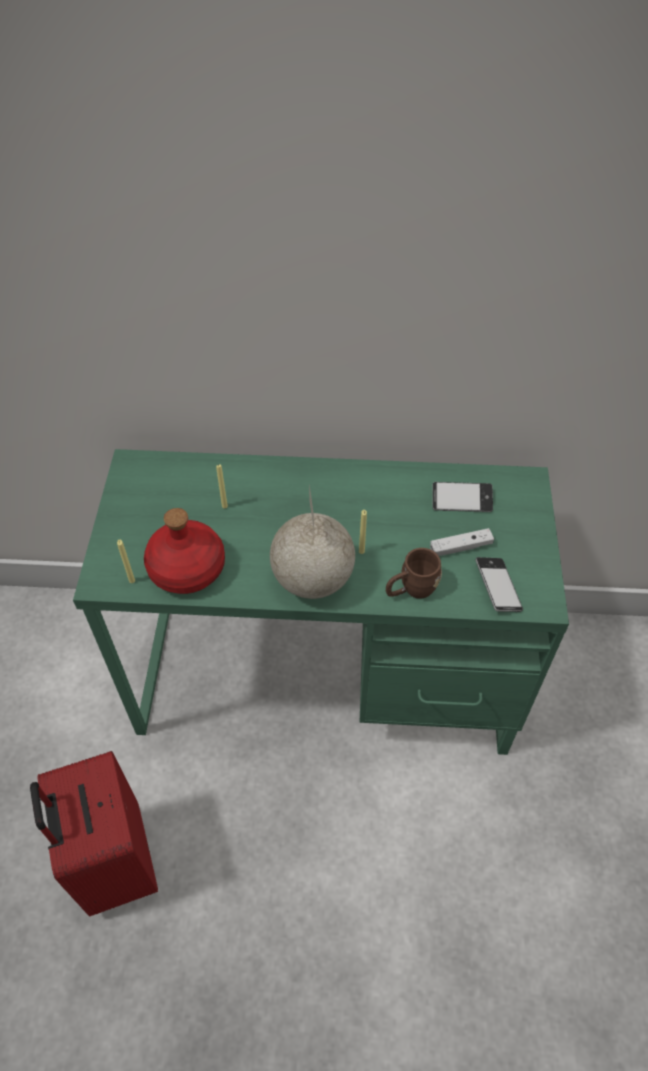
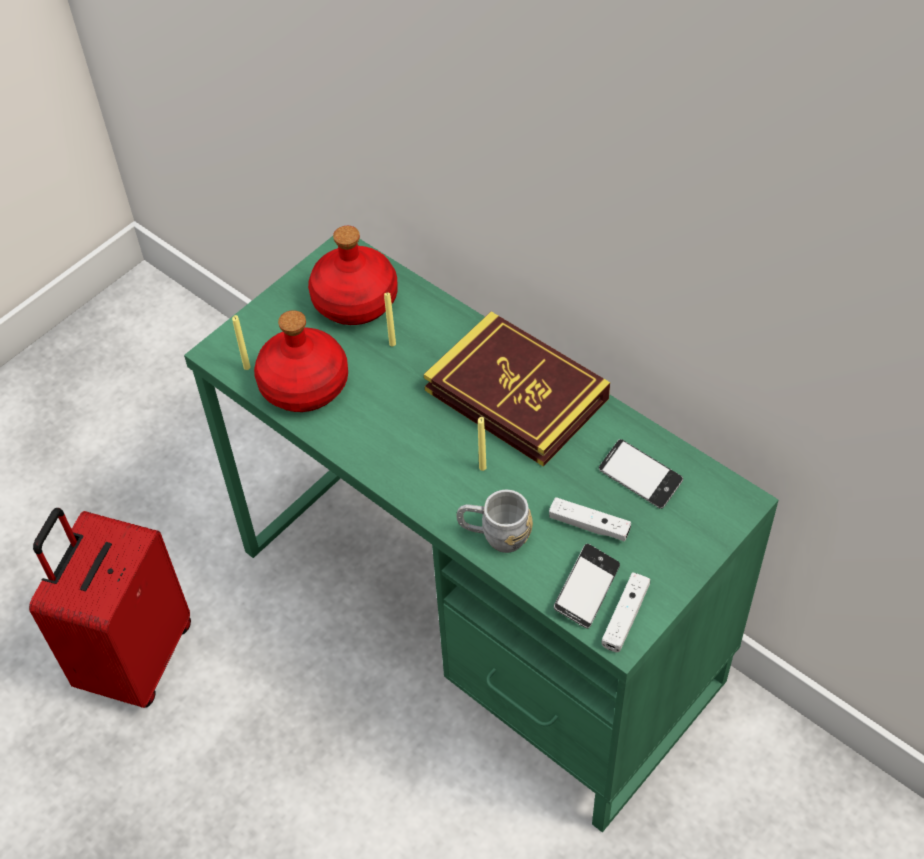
camera: 40 degrees right, 0 degrees up
globe [270,485,355,599] -> none
brown mug [386,548,442,599] -> grey mug [457,490,533,553]
none -> red bottle [308,226,398,325]
none -> book [424,312,610,467]
none -> white game controller [602,572,650,652]

